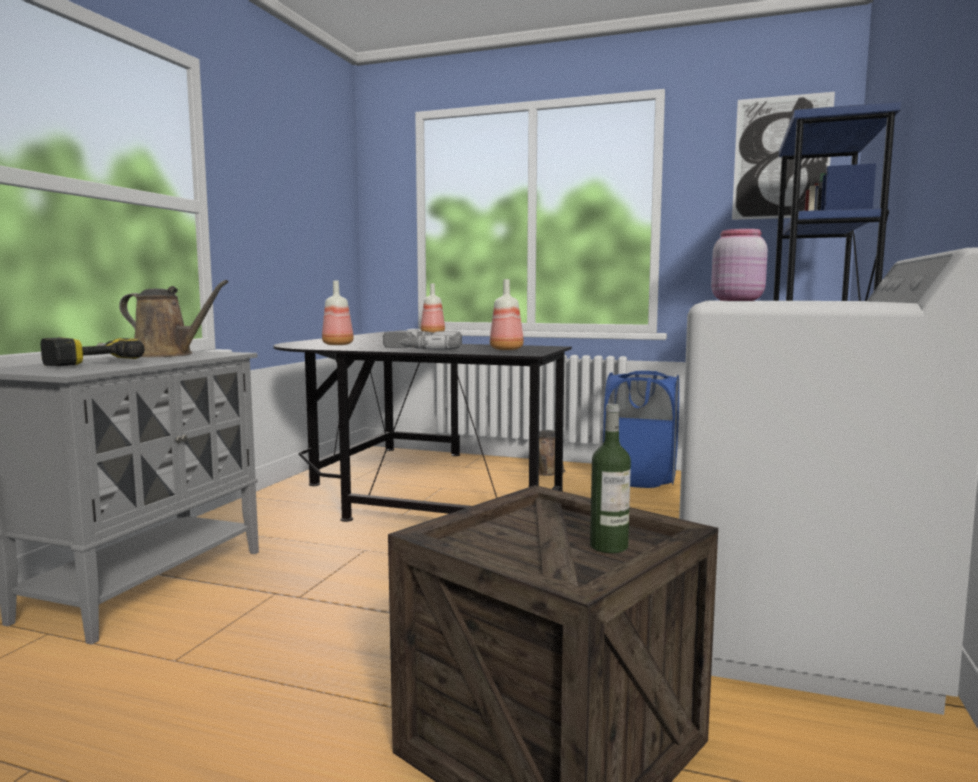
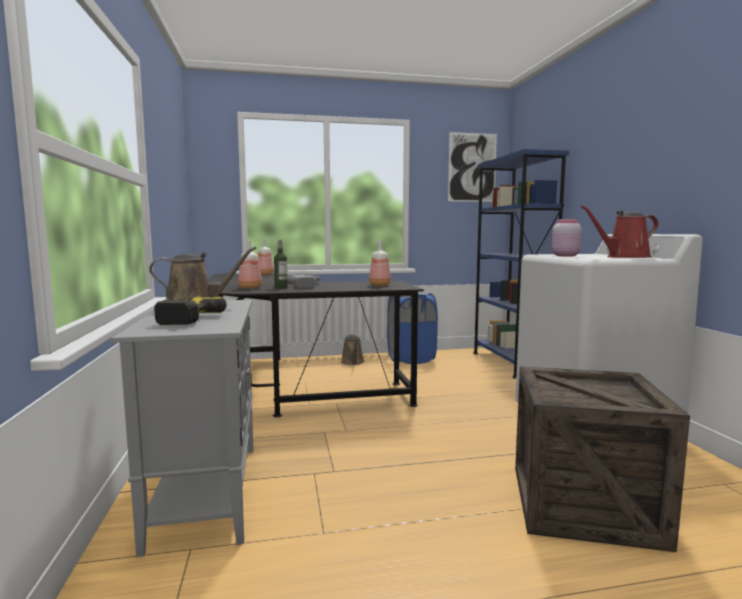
camera: 30 degrees left, 0 degrees up
power drill [399,331,462,350] -> none
bottle [590,404,631,553] -> bottle moved to [274,240,288,289]
none -> red watering can [581,205,659,258]

